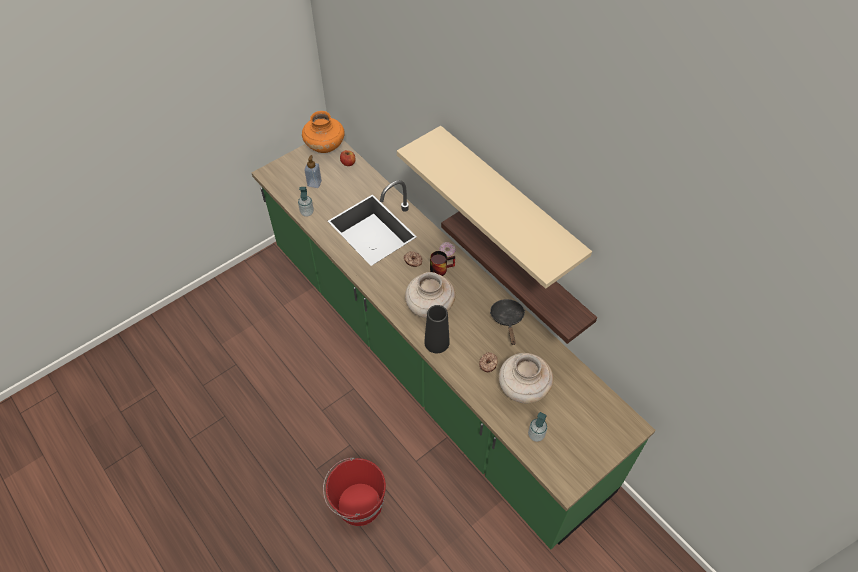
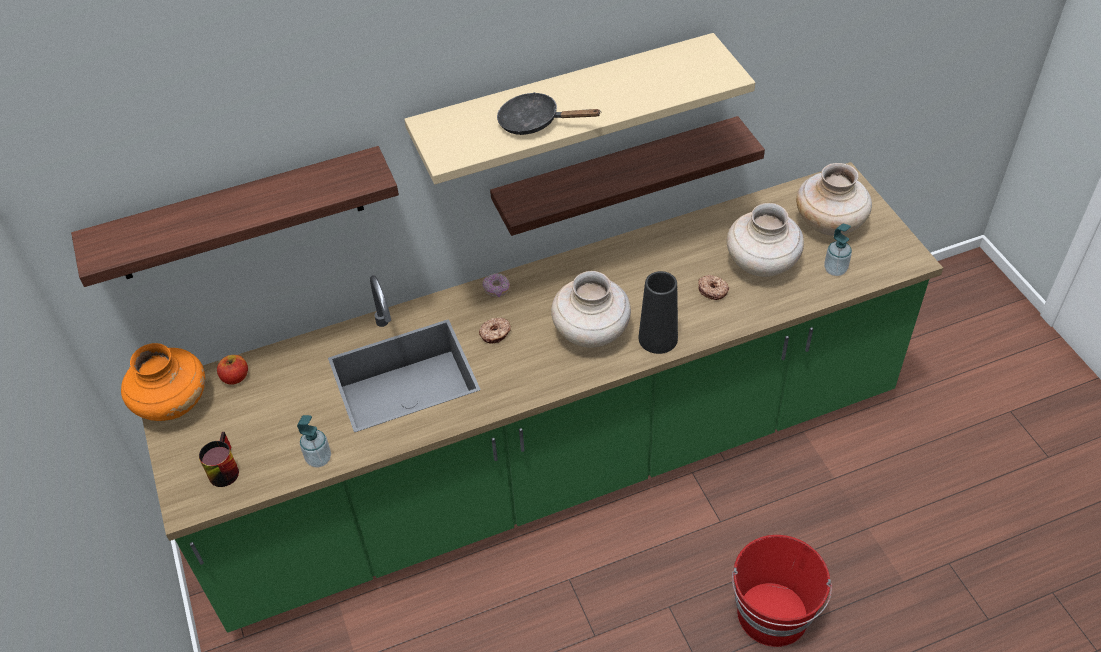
camera: 70 degrees left, 5 degrees down
soap dispenser [304,155,322,188] -> none
mug [430,251,455,276] -> mug moved to [199,432,239,487]
black frying pan [490,299,525,345] -> black frying pan moved to [497,92,600,135]
none -> shelf [71,146,399,287]
none -> beige vase [796,163,872,236]

